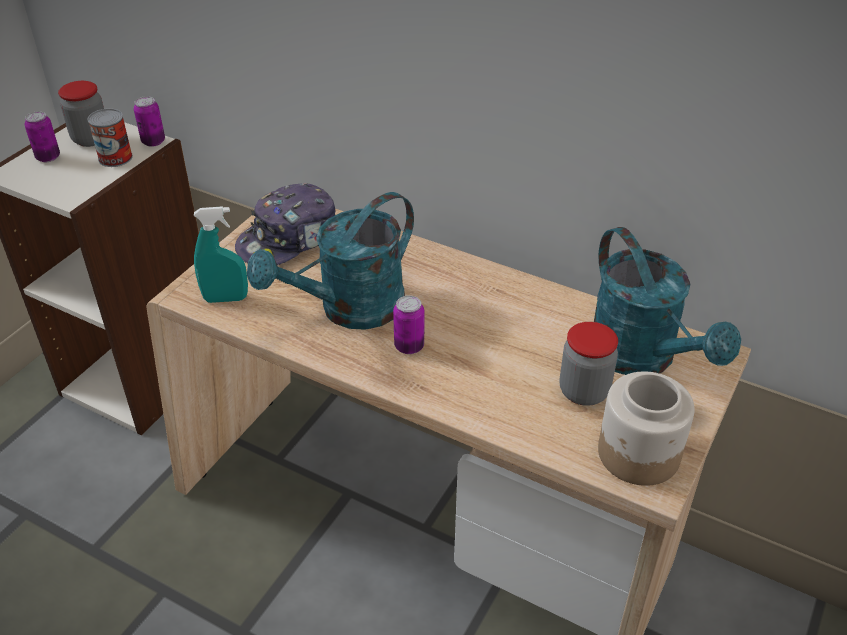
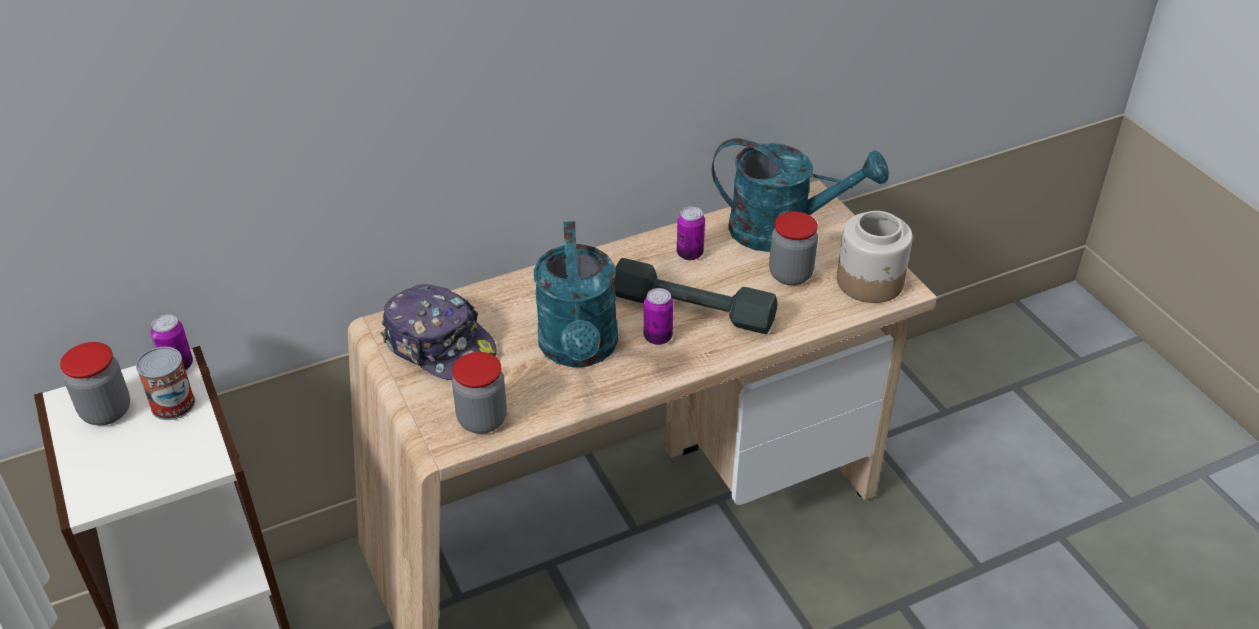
camera: 55 degrees left, 0 degrees up
can [25,111,60,162] -> can moved to [677,207,705,260]
turquoise spray bottle [194,206,248,303] -> jar [452,352,507,434]
cap [235,183,336,265] -> cap turned 45 degrees counterclockwise [381,284,497,380]
none -> grey dumbbell [614,258,777,334]

